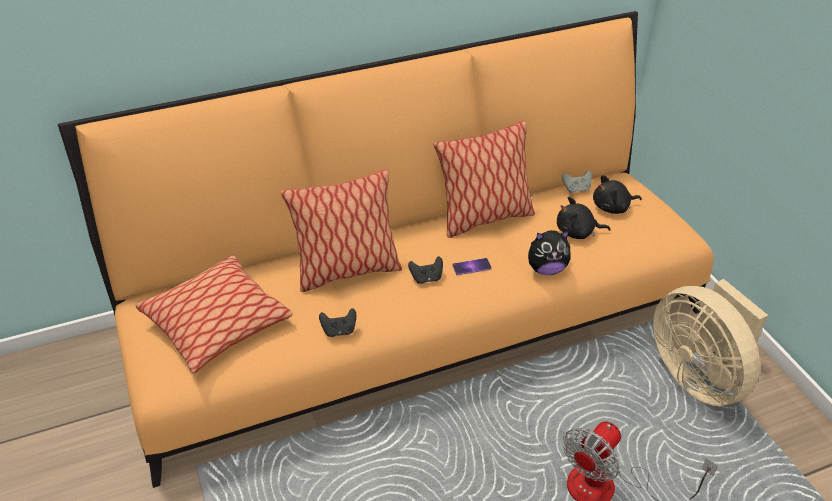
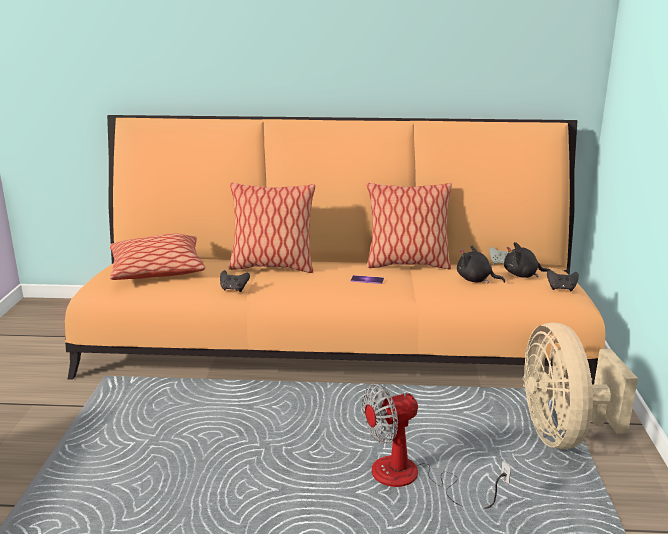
camera: 25 degrees right, 20 degrees down
black game controller [408,256,443,284] -> black game controller moved to [547,270,579,291]
plush toy [528,230,571,275] -> none

